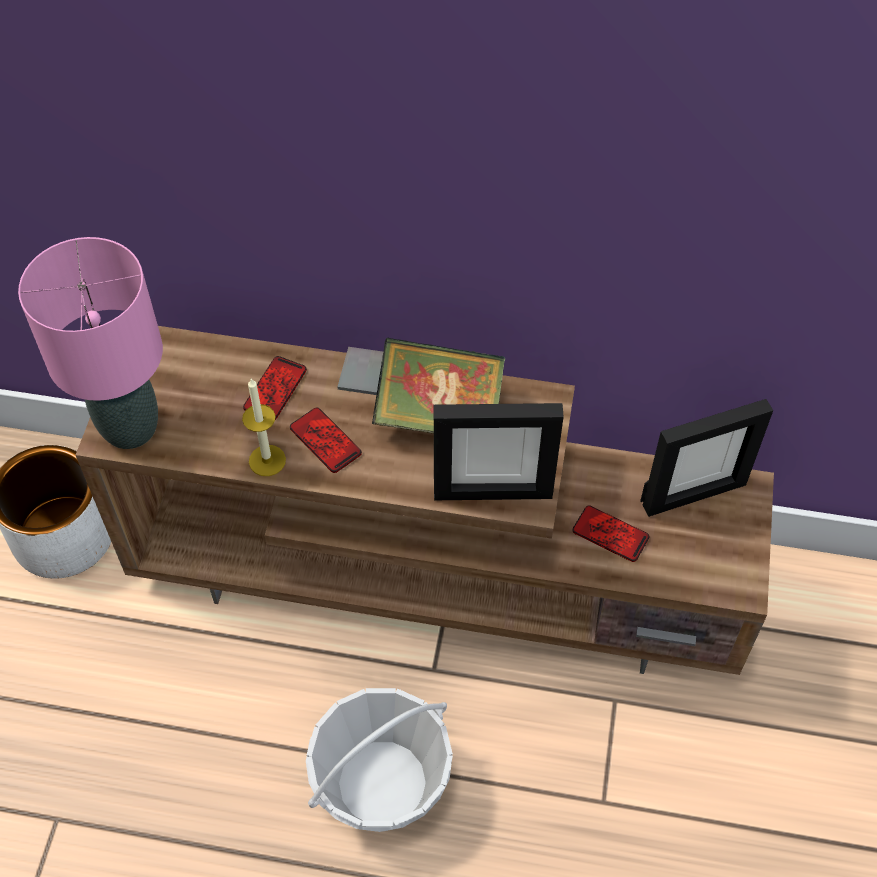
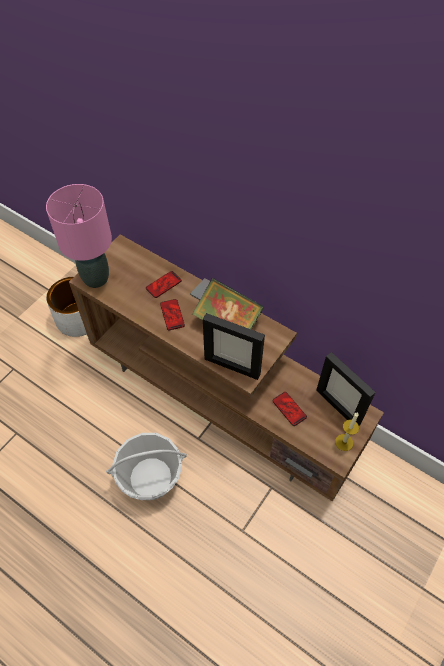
camera: 25 degrees right, 0 degrees up
candle [242,379,286,476] -> candle moved to [335,412,359,451]
picture frame [640,399,773,517] -> picture frame turned 45 degrees clockwise [316,352,376,425]

